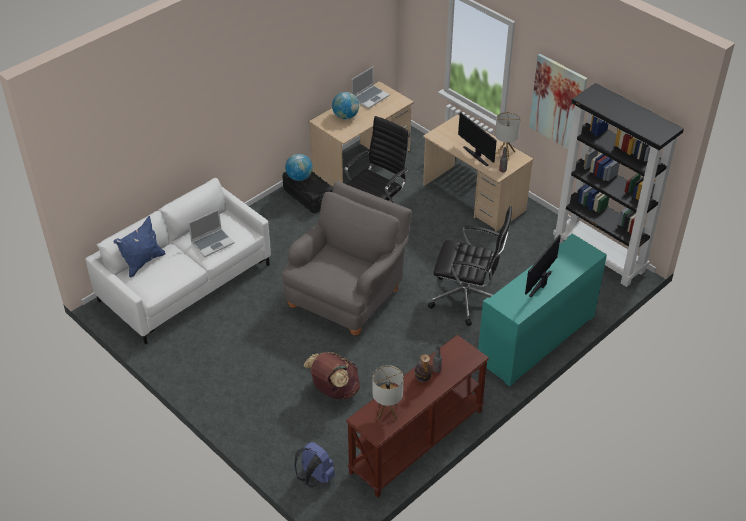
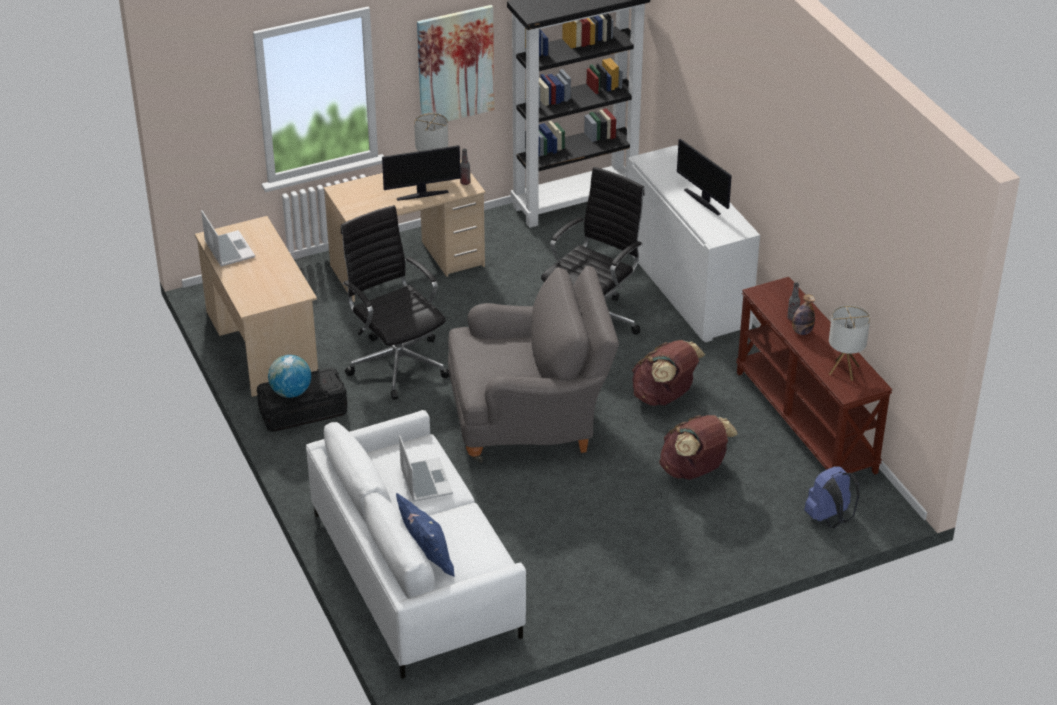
camera: 70 degrees left, 5 degrees down
grey armchair [282,181,412,337] -> grey armchair turned 120 degrees clockwise [448,266,619,462]
globe [332,92,359,119] -> none
turquoise cabinet [478,234,607,387] -> white cabinet [627,145,760,342]
none -> brown backpack [632,340,706,406]

